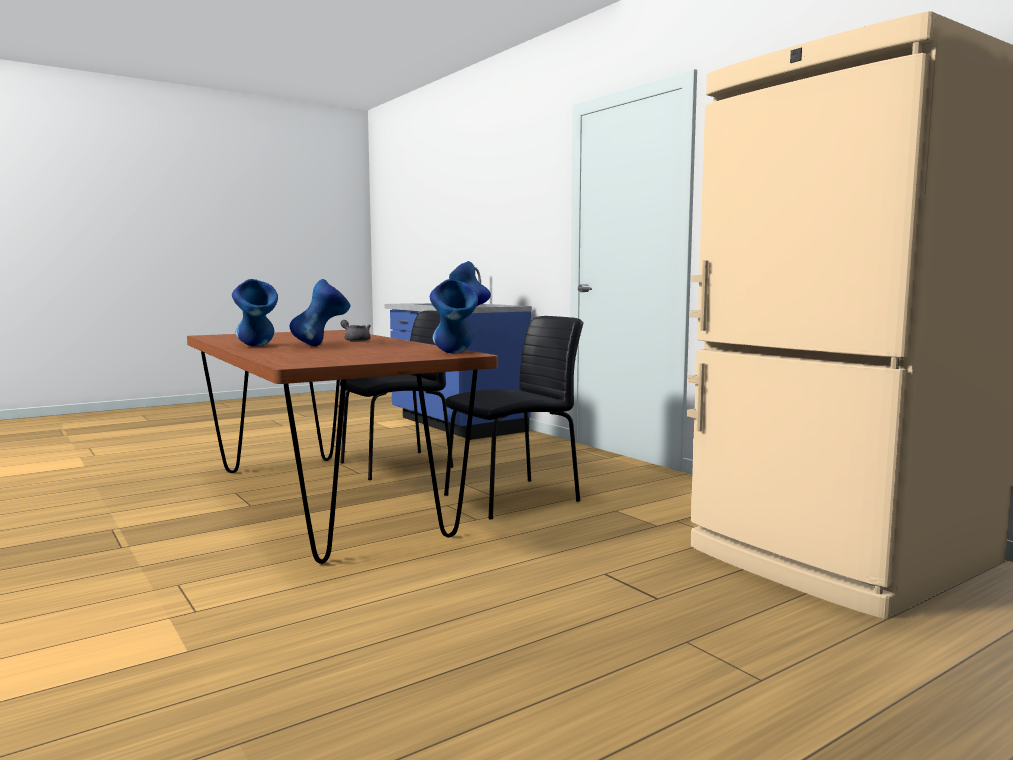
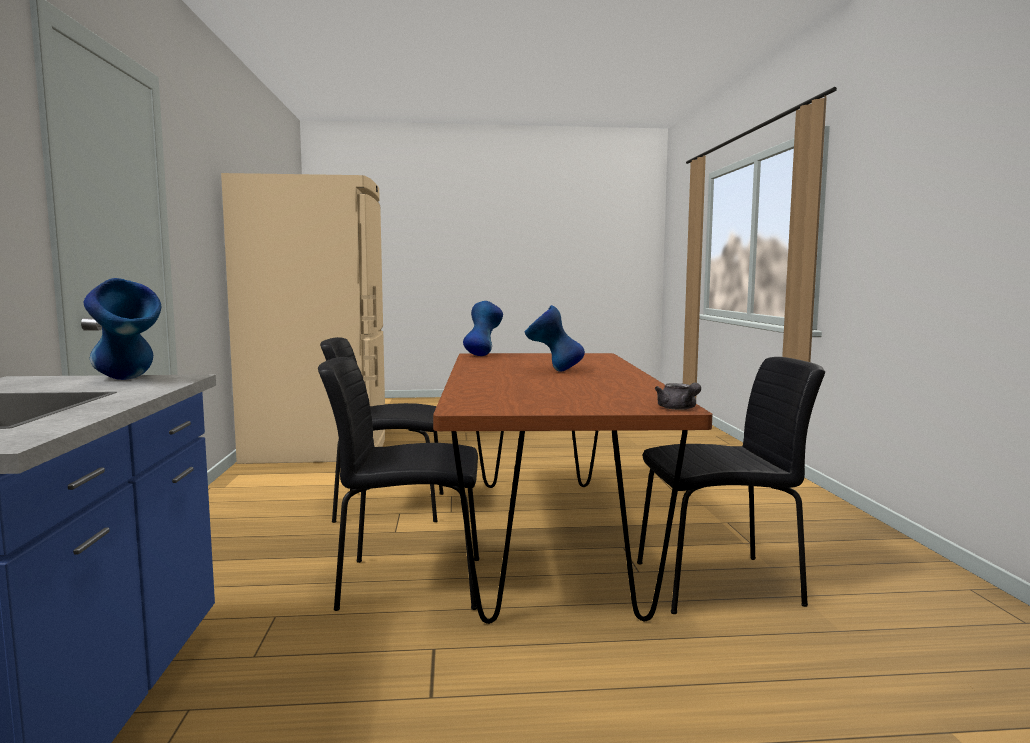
camera: 150 degrees left, 0 degrees up
blue vase [232,279,278,347] -> none
grey teapot [341,320,371,342] -> grey teapot moved to [655,383,701,410]
none -> black chair [637,357,825,614]

